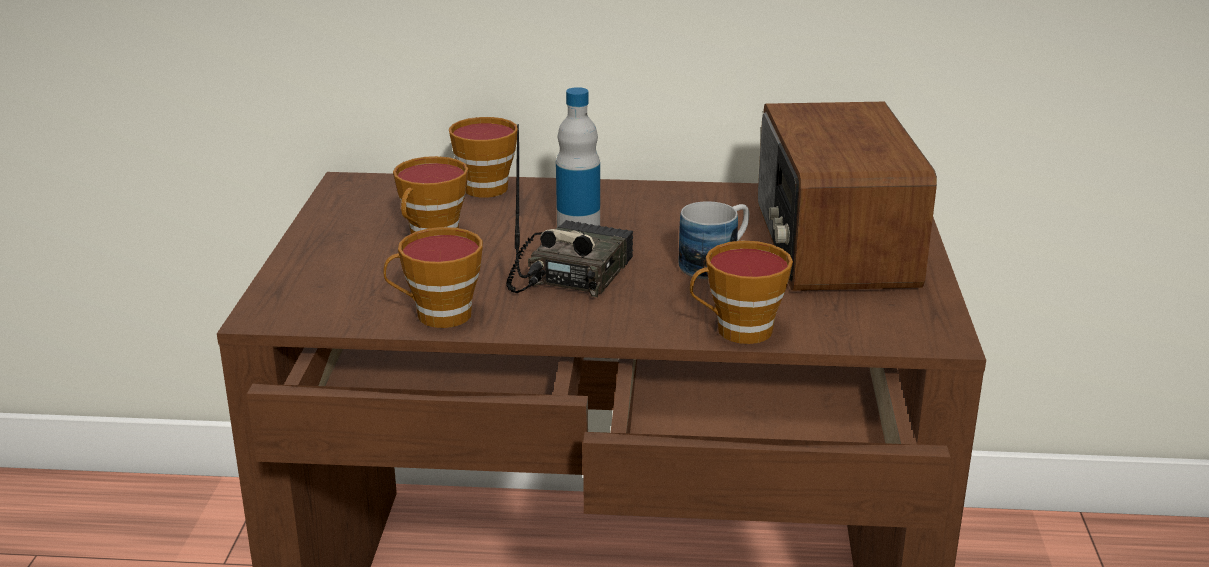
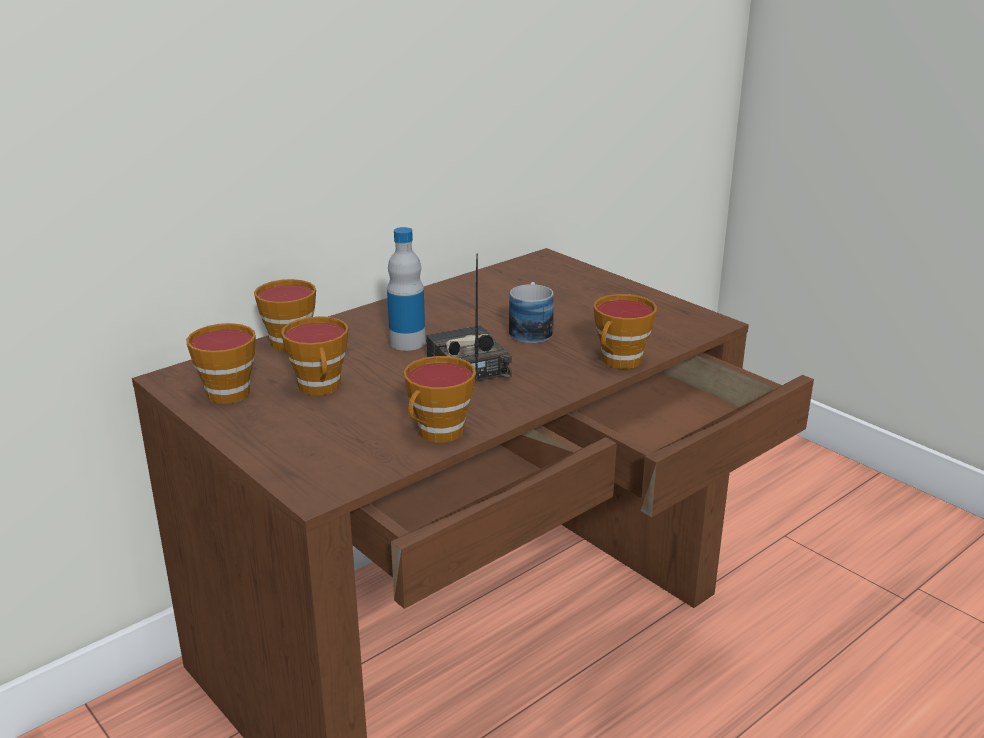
camera: 45 degrees left, 0 degrees up
radio [758,102,937,291] -> none
none -> cup [186,323,256,404]

